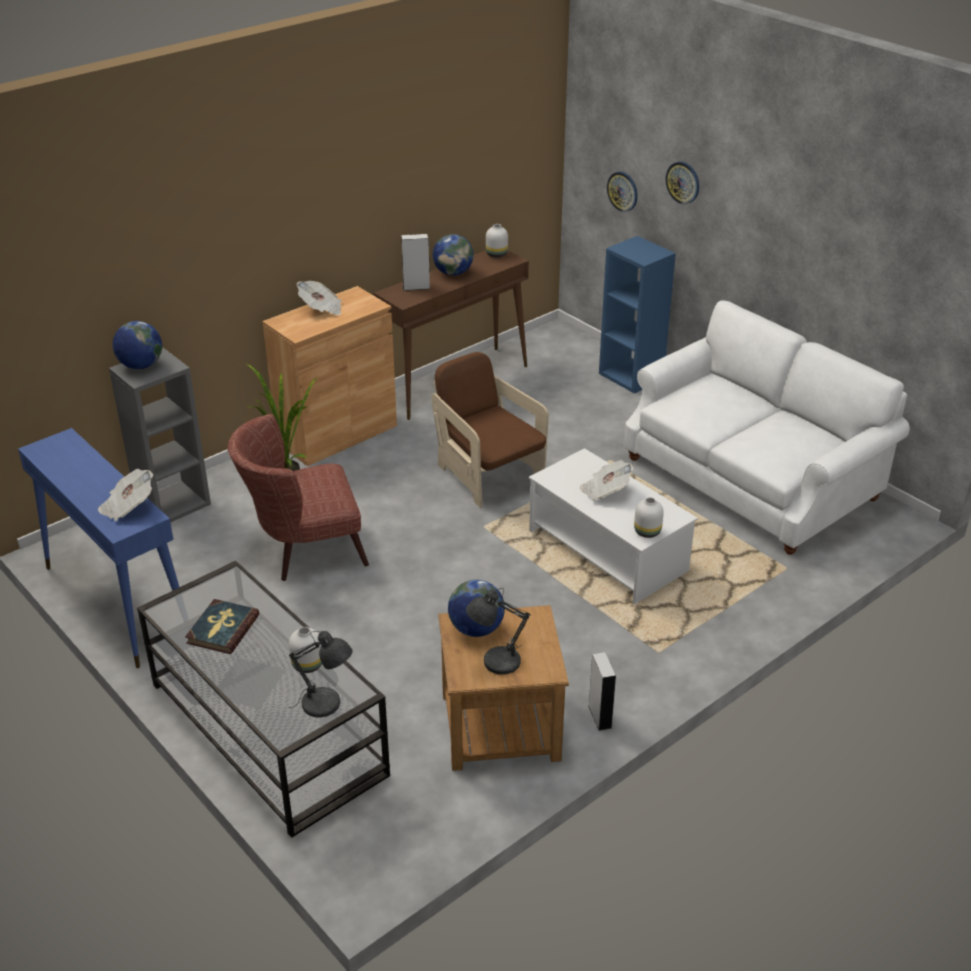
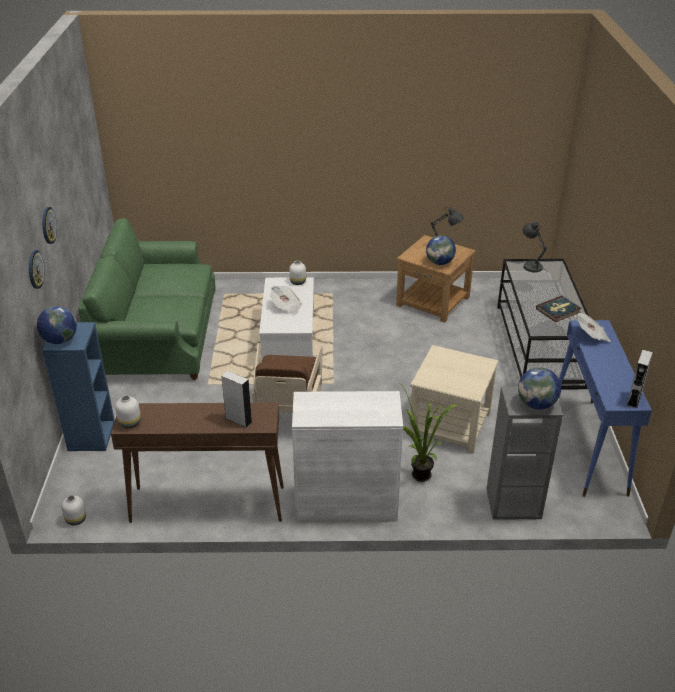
camera: 140 degrees left, 0 degrees up
brown armchair [228,414,369,581] -> beige side table [409,345,499,454]
brown cabinet [262,286,397,466] -> white cabinet [292,391,403,523]
white vase [289,627,322,673] -> white vase moved to [62,495,86,526]
newspaper [297,281,342,315] -> none
globe [433,234,473,276] -> globe moved to [37,306,77,344]
grey speaker [589,652,616,731] -> grey speaker moved to [626,349,653,408]
wall clock [607,172,638,212] -> wall clock moved to [42,207,57,244]
white sofa [624,300,910,555] -> green sofa [78,218,215,380]

